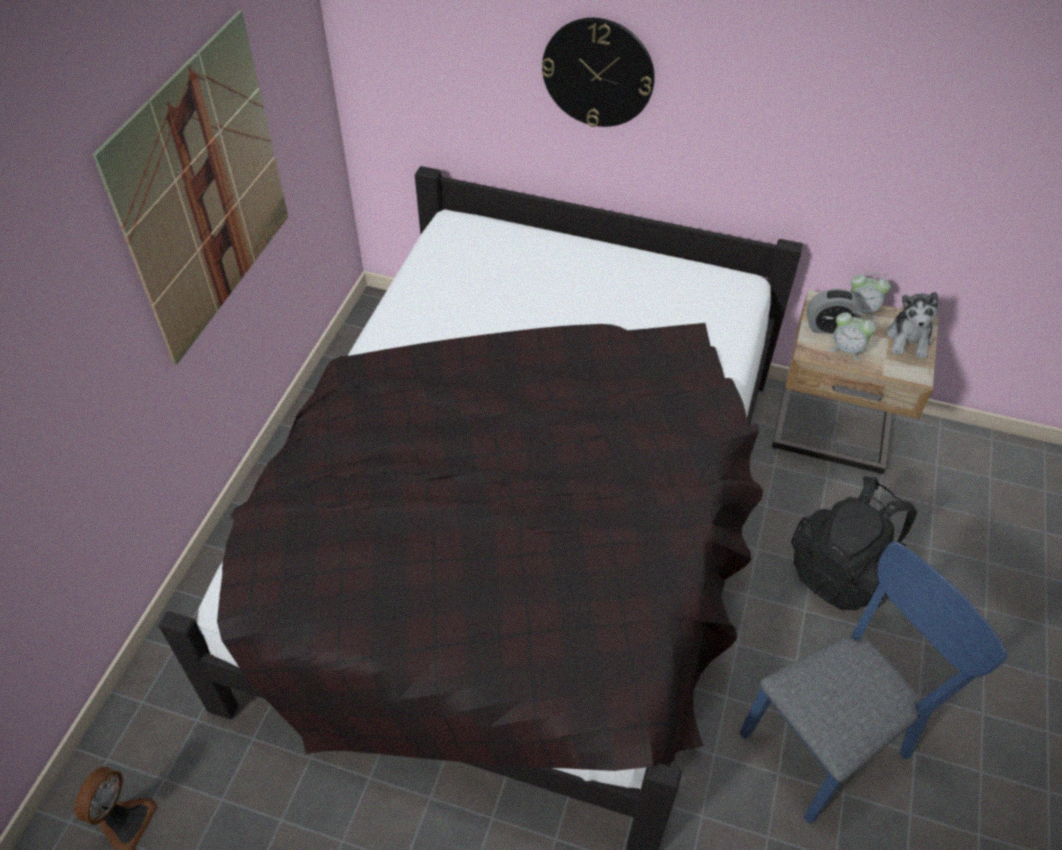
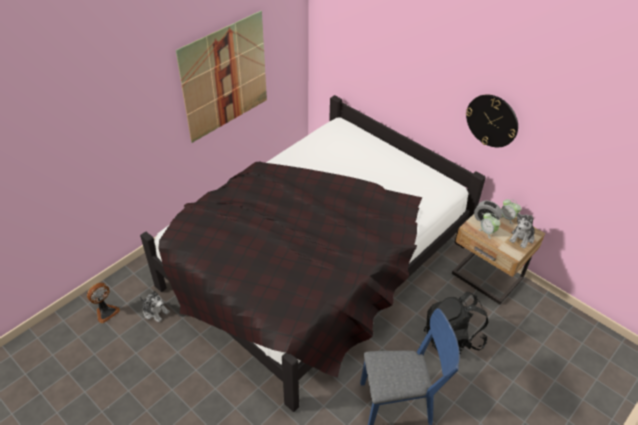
camera: 25 degrees right, 5 degrees down
wall clock [542,18,655,127] -> wall clock moved to [466,94,518,147]
none -> plush toy [139,291,170,322]

